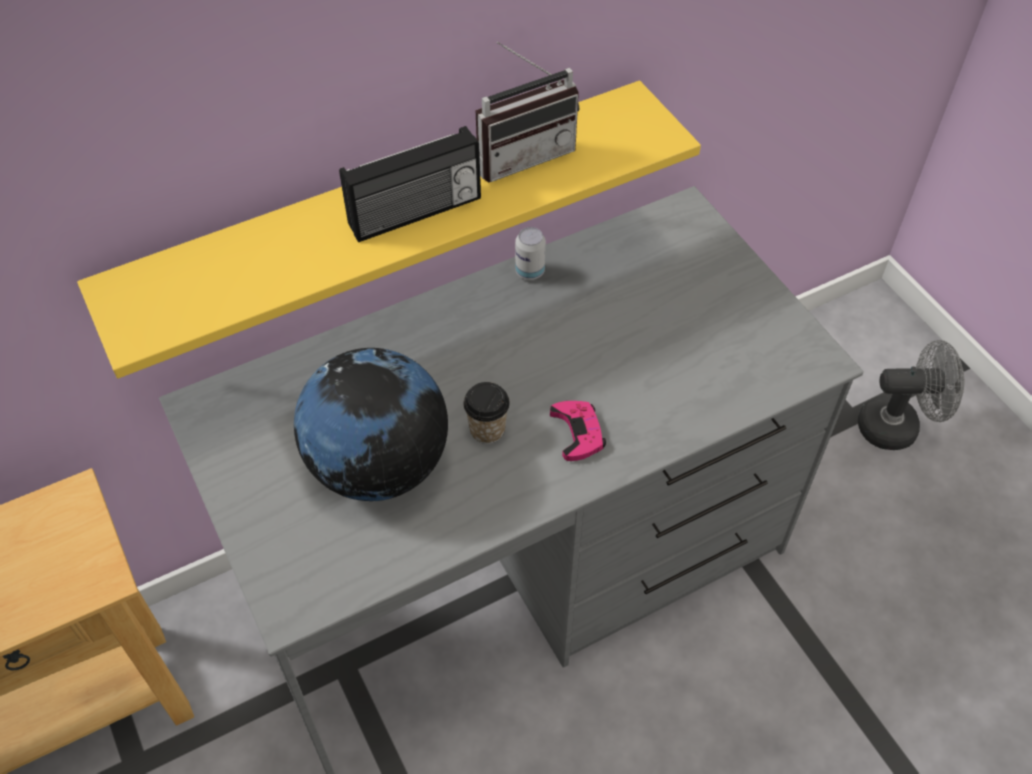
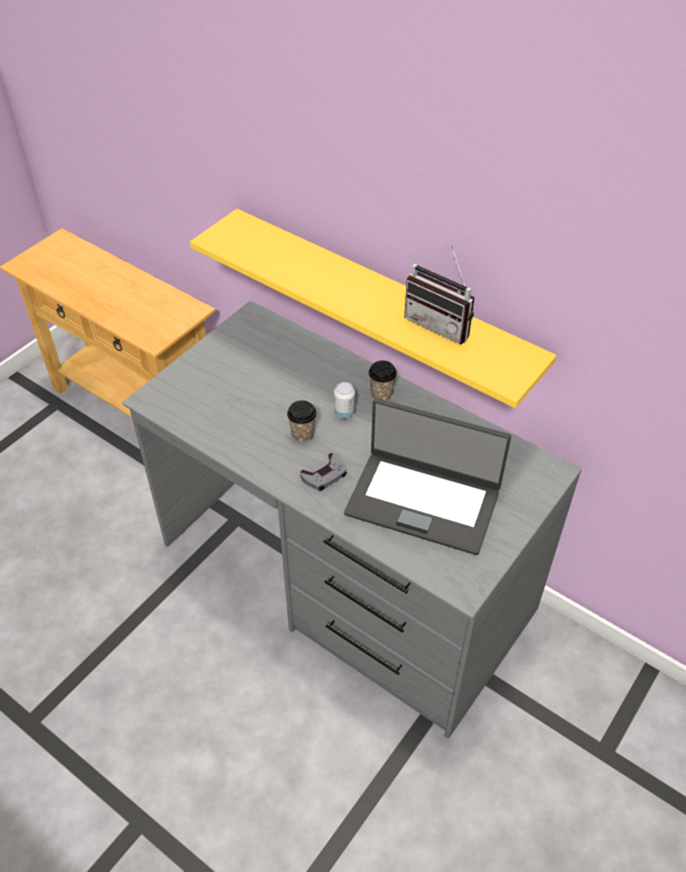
camera: 65 degrees right, 5 degrees down
globe [294,348,448,501] -> none
radio [339,126,481,242] -> none
can [515,227,546,280] -> can moved to [334,382,355,419]
pink game controller [550,401,606,461] -> grey game controller [300,453,347,491]
grey fan [858,340,964,450] -> none
none -> laptop [344,398,511,555]
none -> cup [369,360,397,400]

